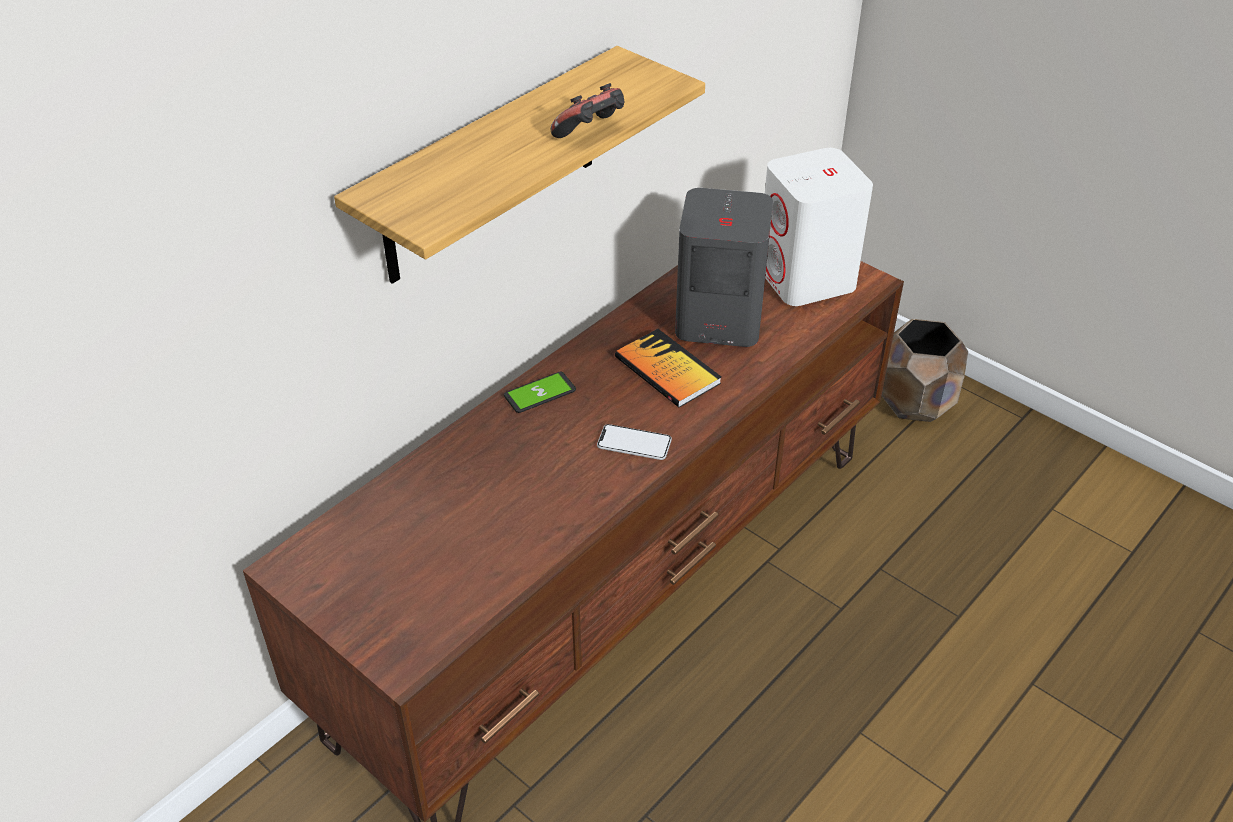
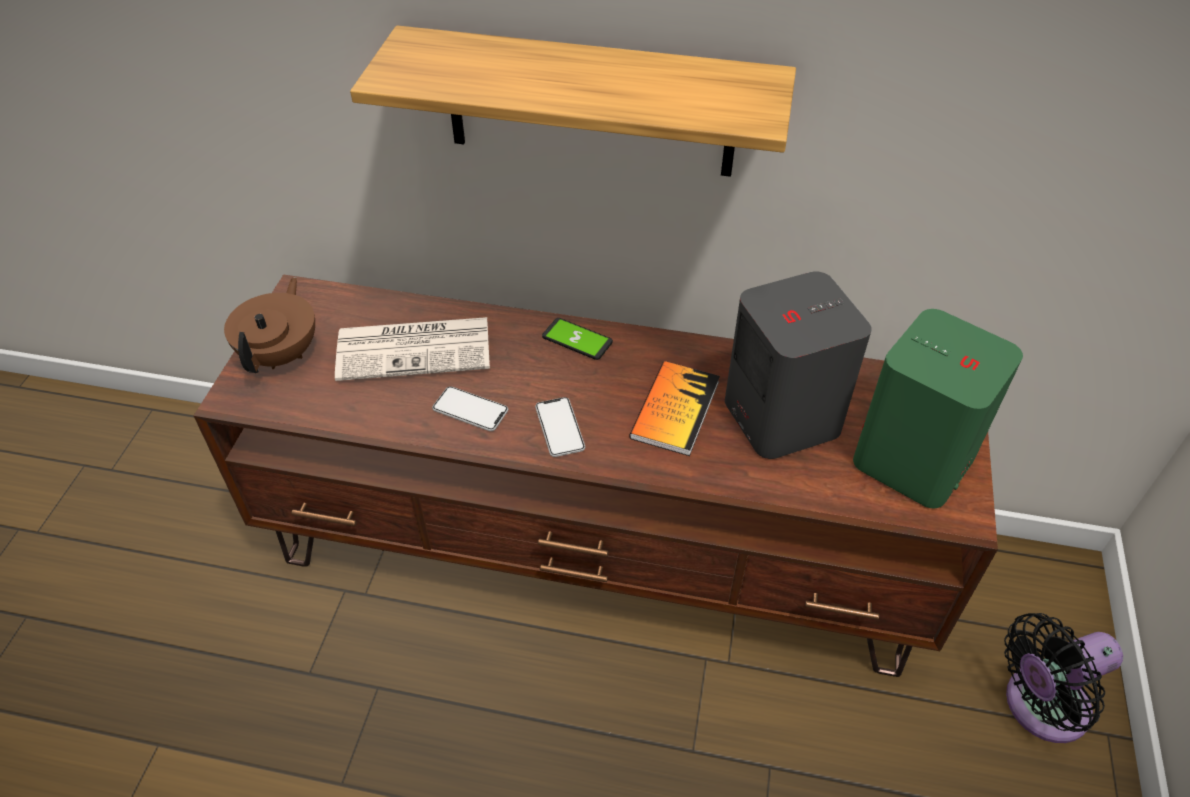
camera: 60 degrees right, 5 degrees up
game controller [551,83,624,138] -> none
white speaker [765,148,873,306] -> green speaker [853,309,1023,509]
brown planter [882,319,968,422] -> black fan [1004,613,1123,743]
none -> brown teapot [224,277,315,373]
none -> newspaper [335,317,490,381]
none -> phone [432,386,508,431]

